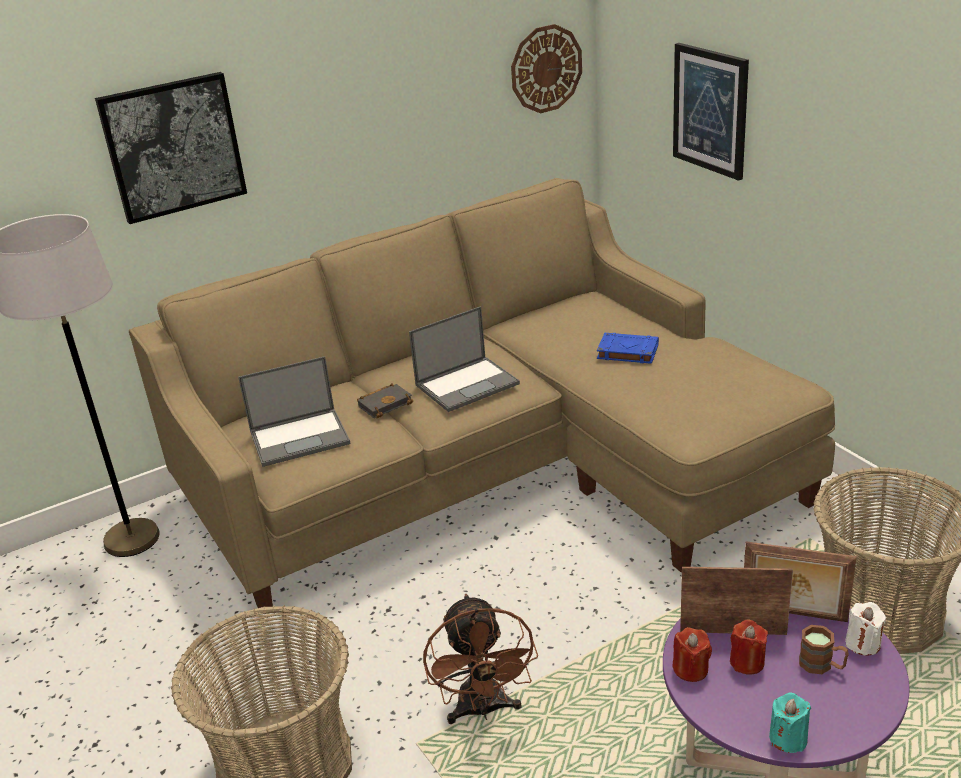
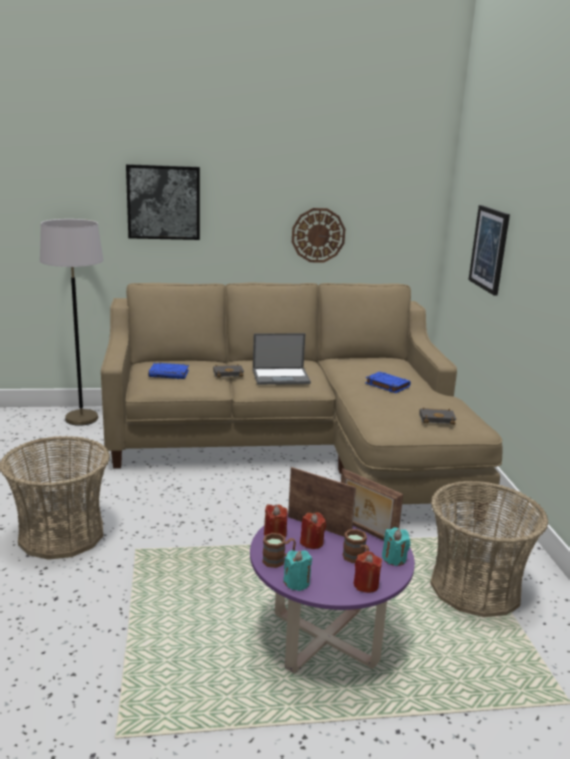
camera: 20 degrees right, 10 degrees down
laptop [238,356,351,467] -> blue book [148,363,189,379]
brown fan [423,594,538,724] -> none
wall clock [511,24,582,113] -> wall clock moved to [292,208,345,263]
white candle [846,602,886,656] -> turquoise candle [382,527,410,566]
none -> brown mug [262,533,296,568]
none -> red candle [353,551,382,593]
none -> black book [419,407,456,425]

